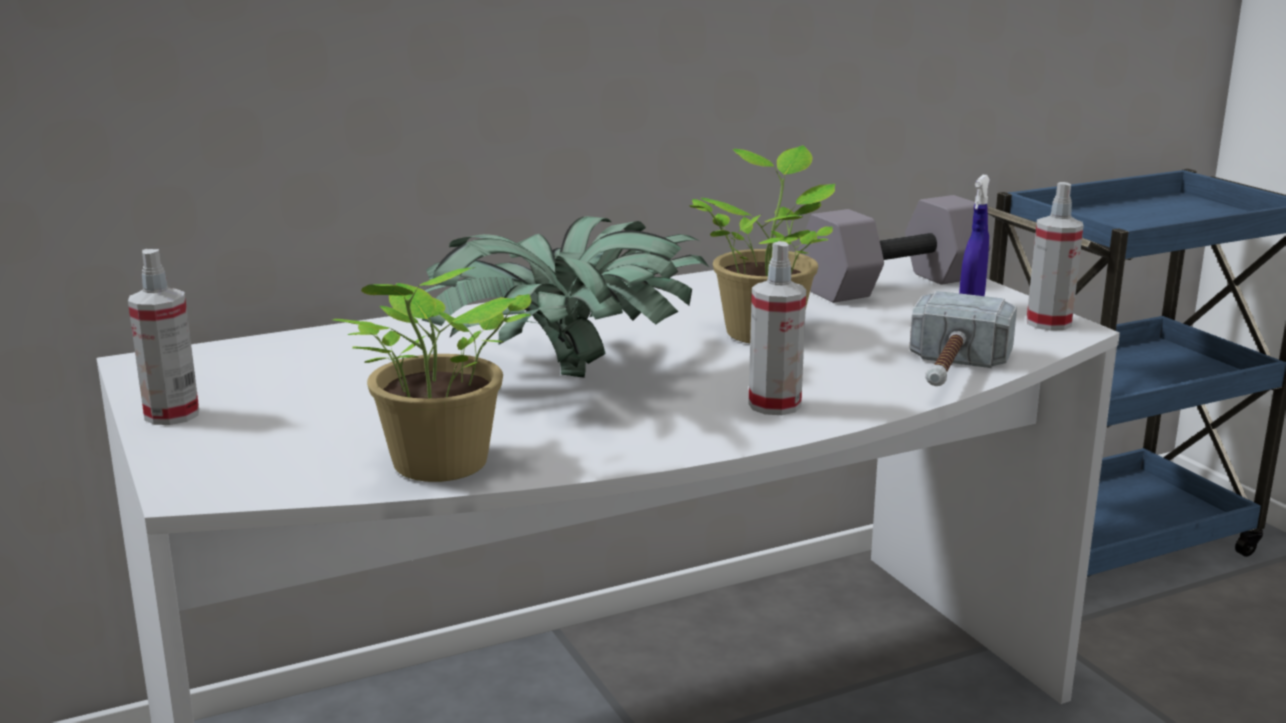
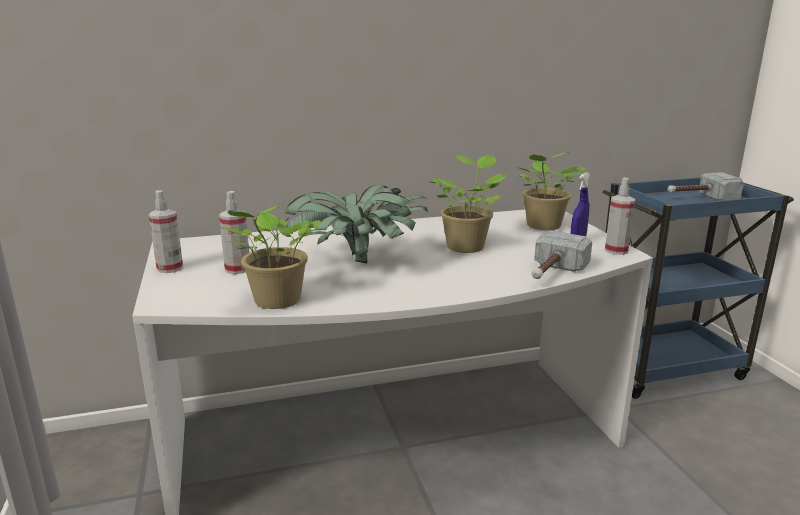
camera: 10 degrees right, 0 degrees up
spray bottle [748,241,806,415] -> spray bottle moved to [219,191,249,274]
grey dumbbell [799,195,991,303] -> potted plant [517,152,585,230]
none -> hammer [667,172,744,201]

